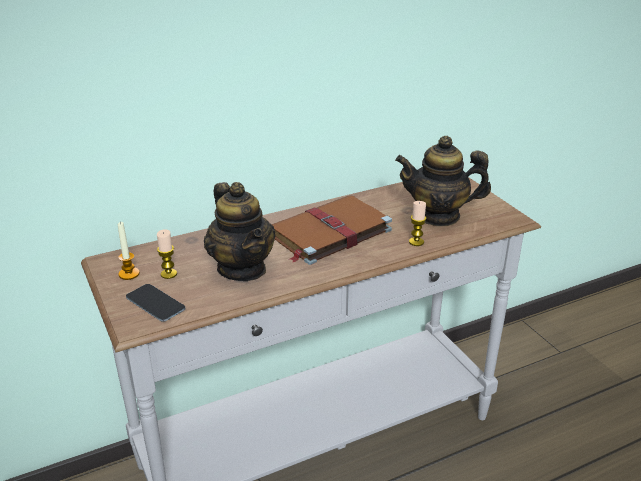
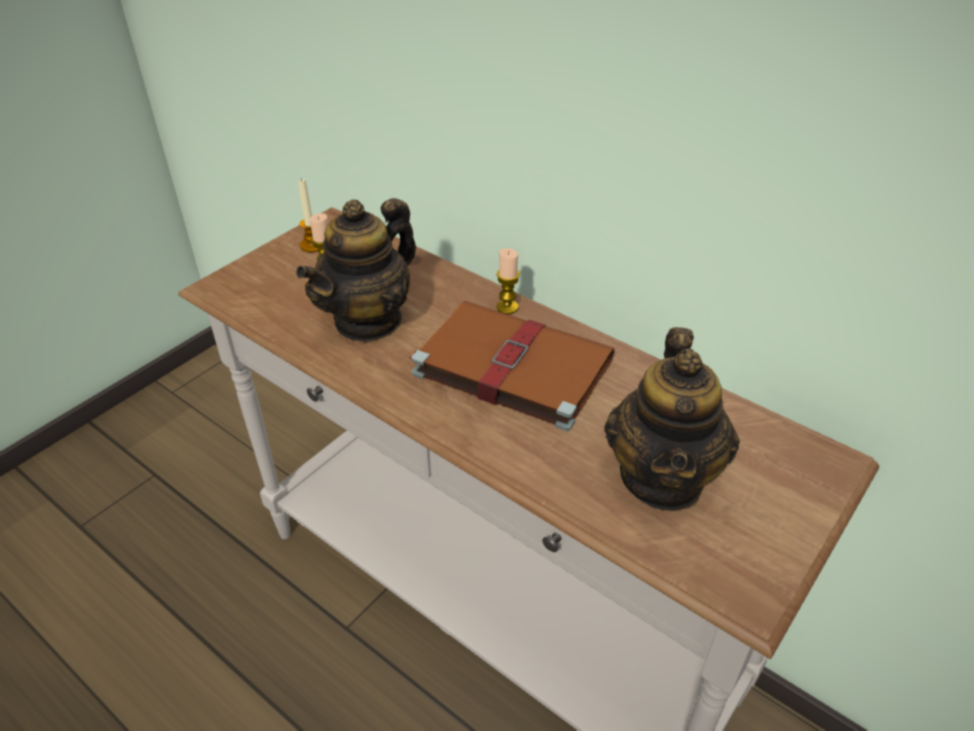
camera: 65 degrees right, 10 degrees up
phone [126,284,185,322] -> none
teapot [395,136,491,226] -> teapot turned 150 degrees counterclockwise [604,327,740,511]
candle [409,201,426,246] -> candle moved to [497,248,520,314]

